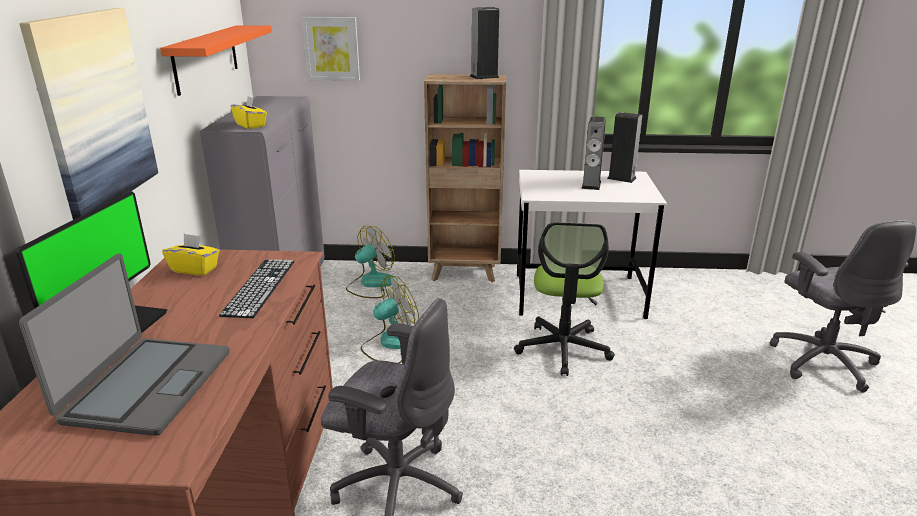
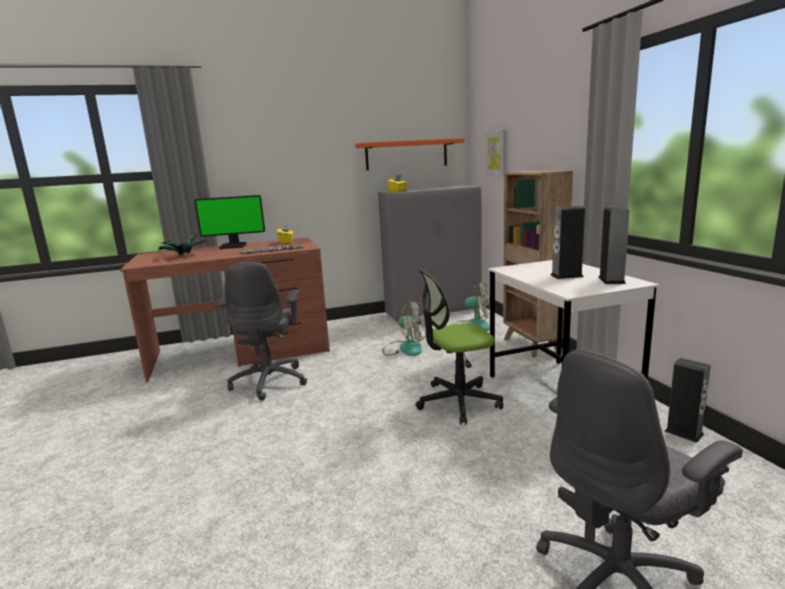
camera: 70 degrees right, 10 degrees down
picture [19,8,158,220] -> none
laptop [19,253,230,436] -> potted plant [159,234,206,256]
speaker [470,7,499,79] -> speaker moved to [665,358,711,443]

